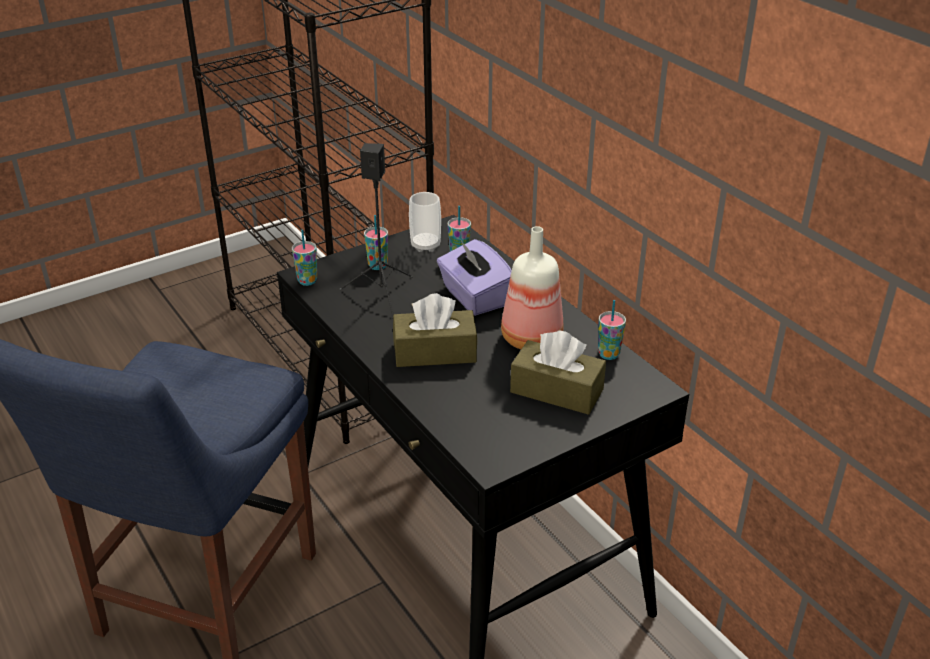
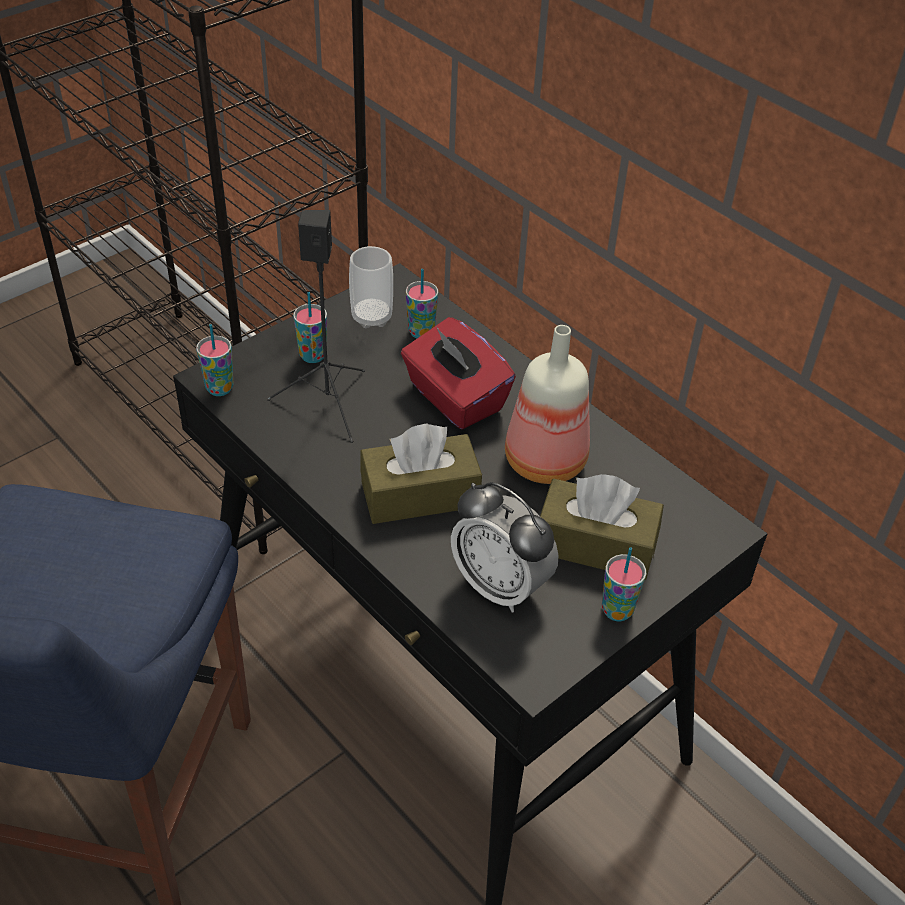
camera: 10 degrees left, 10 degrees up
purple tissue box [437,239,512,316] -> red tissue box [401,317,516,429]
cup [598,300,626,360] -> cup moved to [602,547,646,622]
none -> alarm clock [451,482,559,613]

